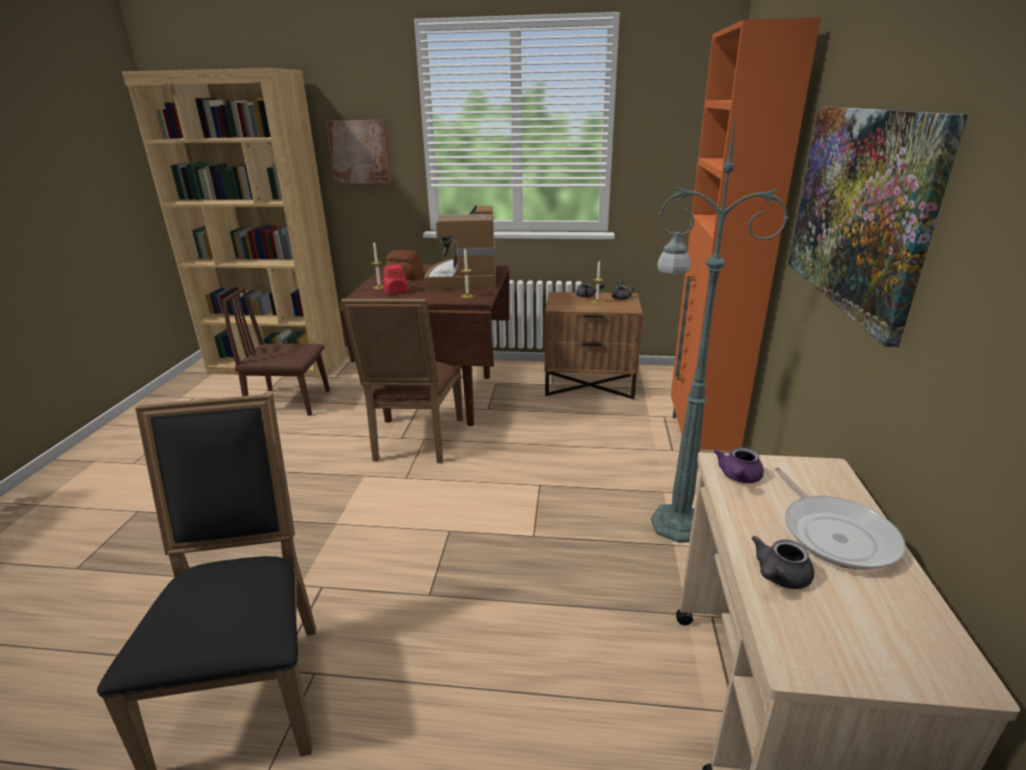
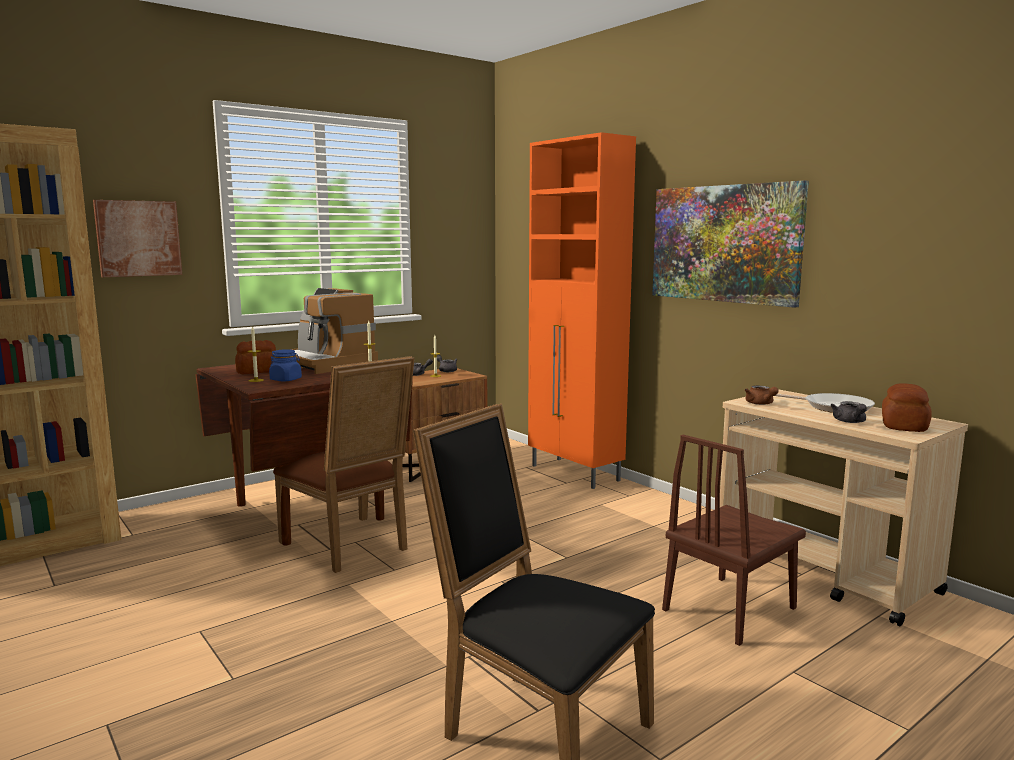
camera: 45 degrees left, 15 degrees down
brown chair [222,287,330,416] -> brown chair moved to [662,435,806,646]
red jar [383,265,408,294] -> blue jar [269,349,302,381]
green floor lamp [651,110,789,543] -> none
purple teapot [714,447,764,483] -> brown teapot [745,385,779,405]
none -> bread [882,383,932,432]

